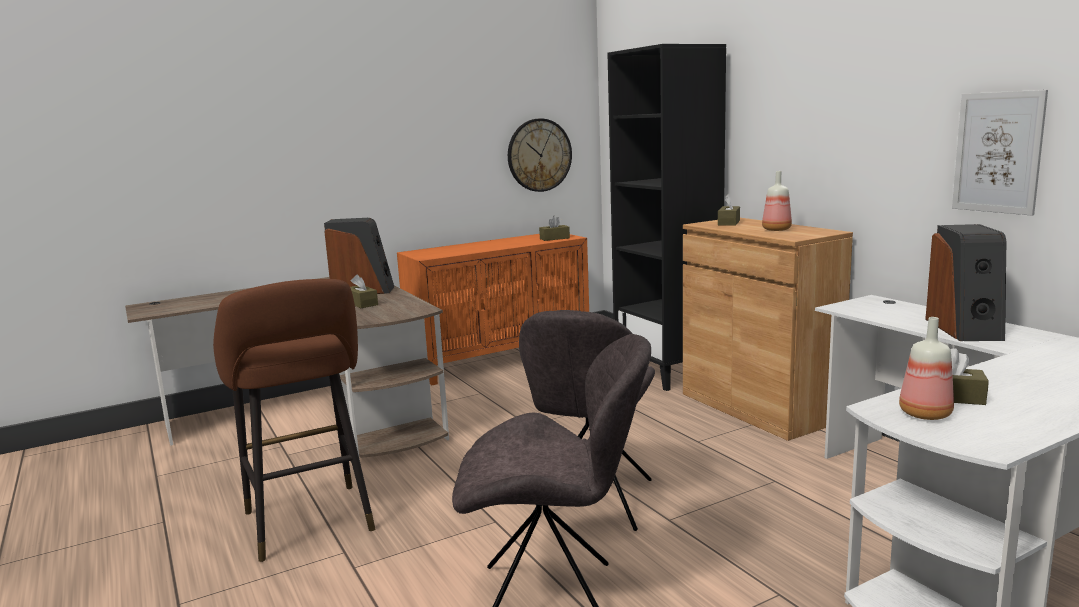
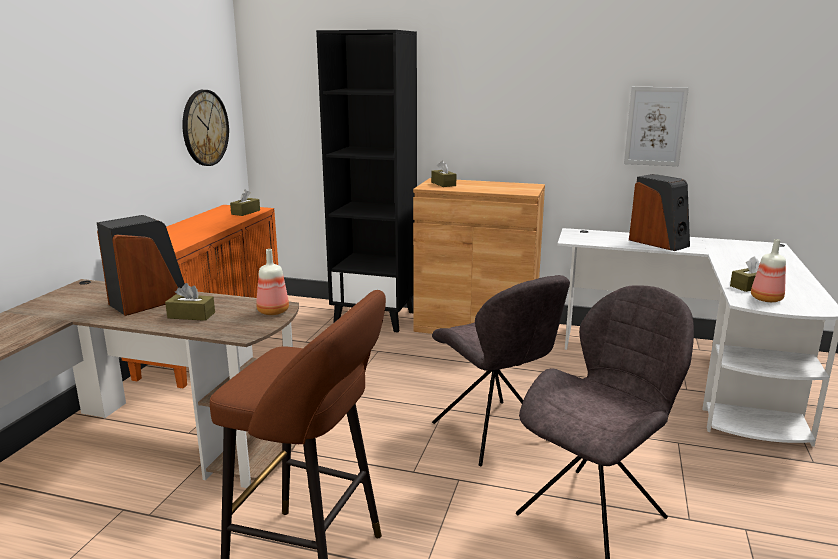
camera: 45 degrees left, 5 degrees up
bottle [762,171,792,231] -> bottle moved to [256,249,289,315]

